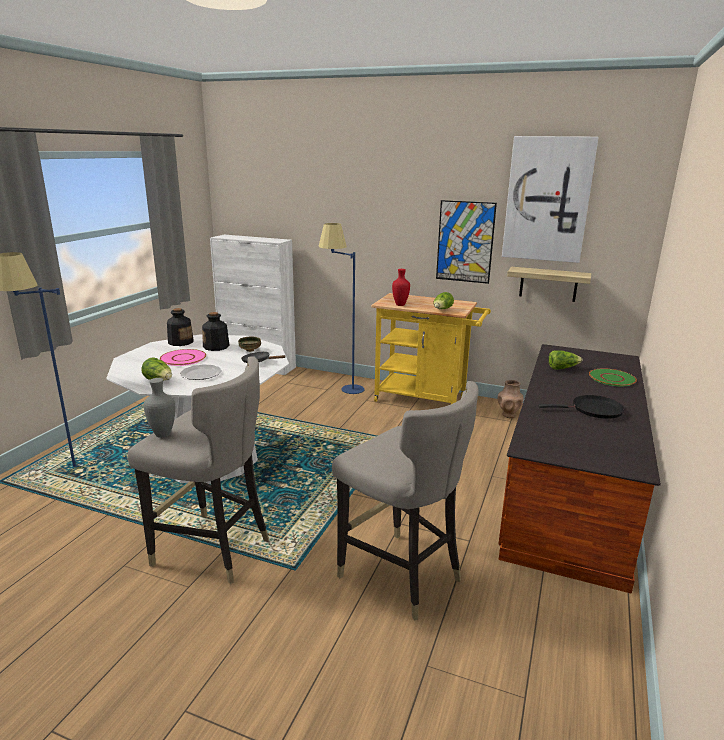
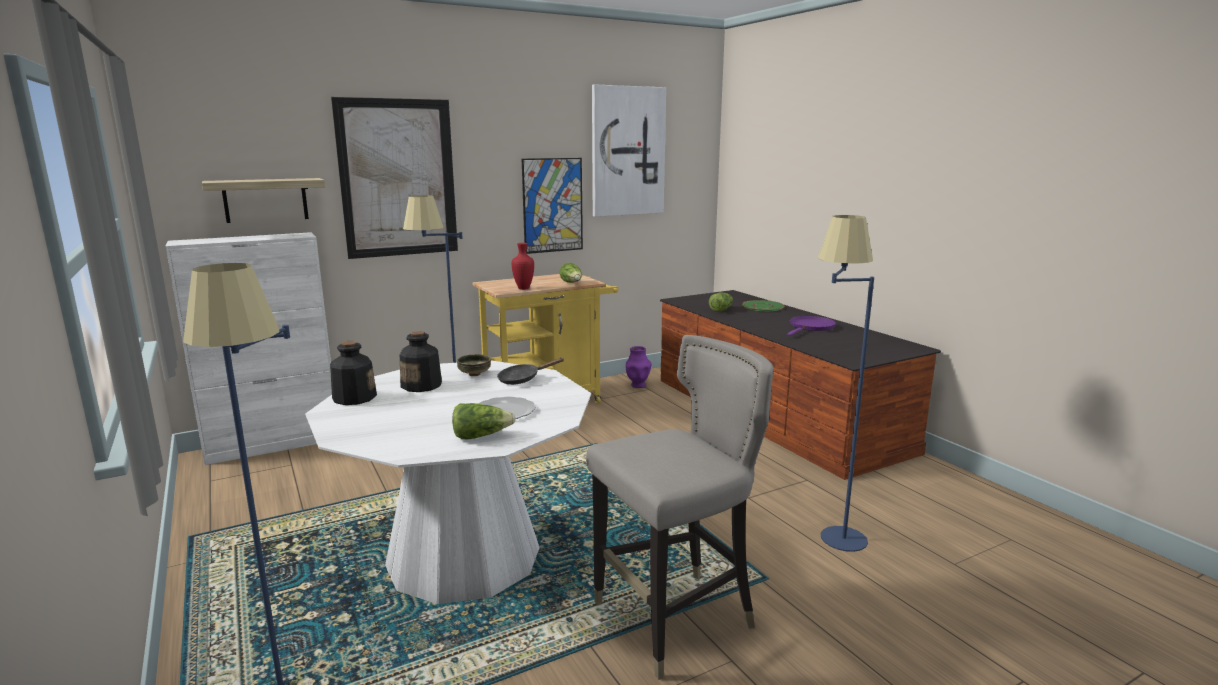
camera: 50 degrees left, 5 degrees down
grey vase [143,378,175,438] -> none
pink plate [160,349,206,366] -> none
grey stool [332,381,479,621] -> blue floor lamp [818,215,874,552]
brown vase [498,380,523,418] -> purple vase [625,346,652,388]
shelf [507,267,591,302] -> shelf moved to [202,178,325,223]
black frying pan [538,395,625,419] -> purple frying pan [787,316,836,336]
none -> picture [331,97,458,259]

